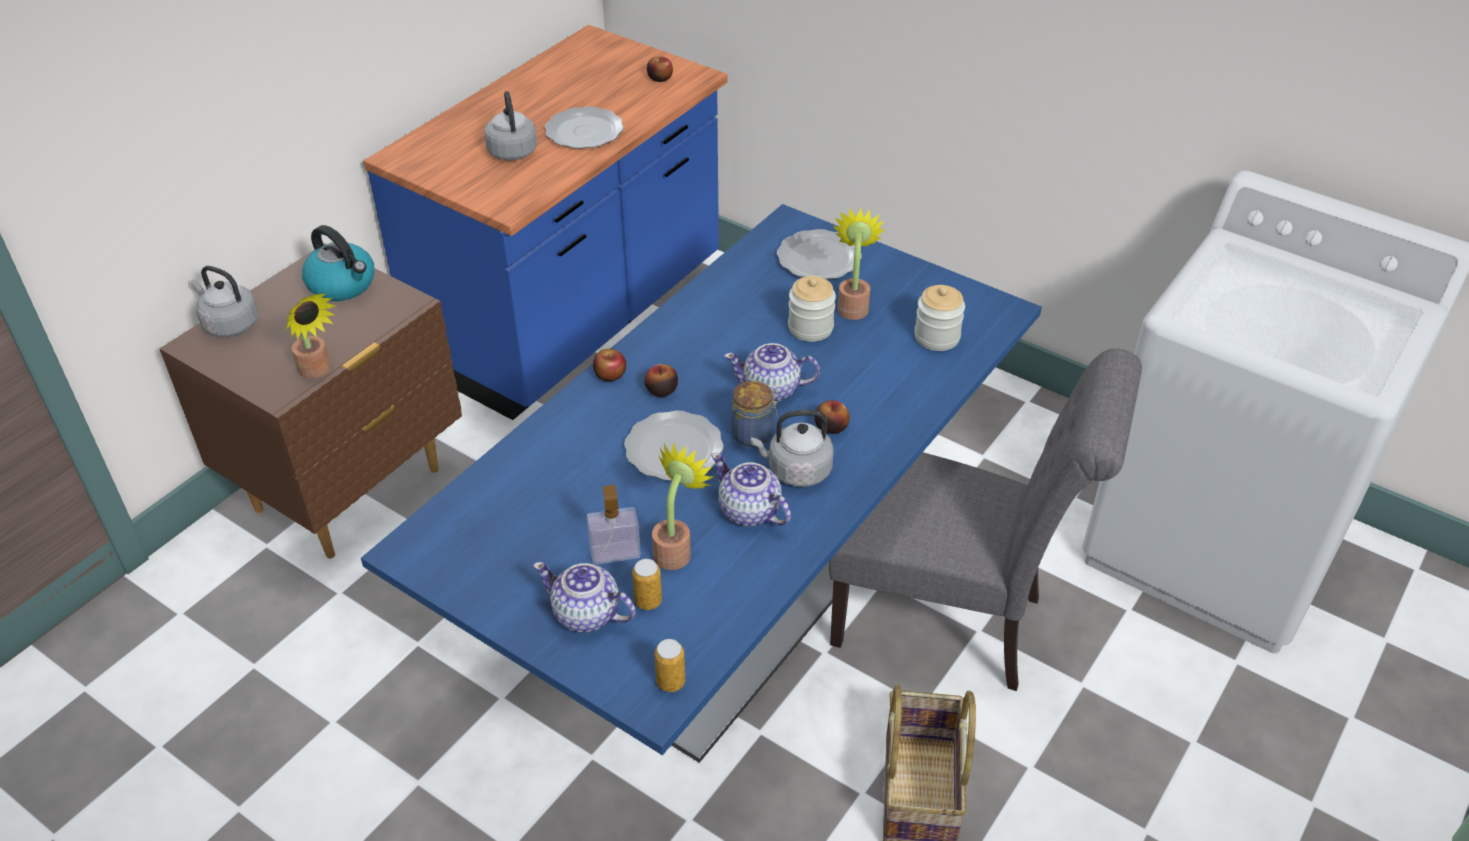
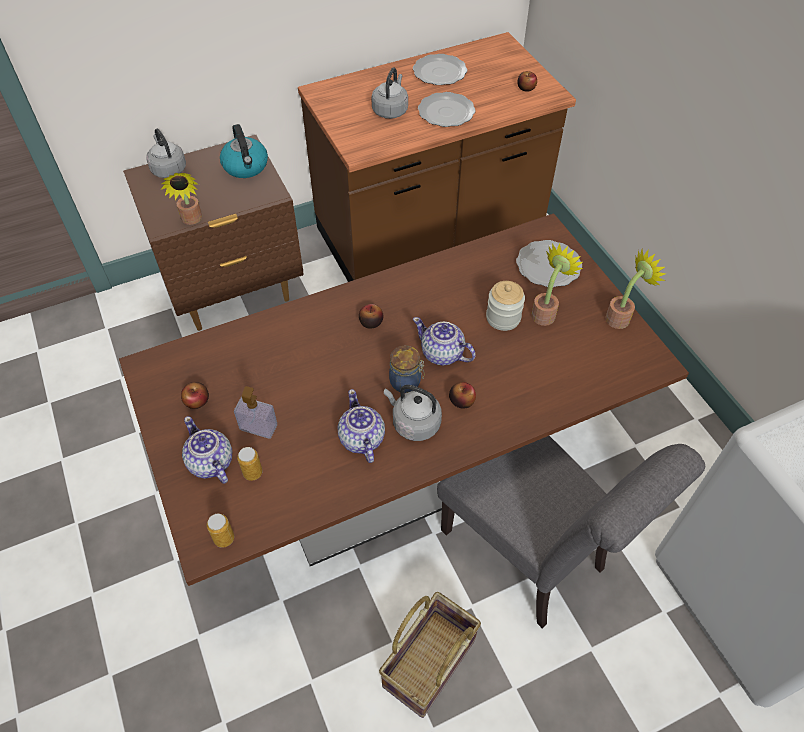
camera: 30 degrees right, 10 degrees up
blue dining table [361,204,1042,763] -> brown dining table [119,213,689,586]
blue counter [363,25,728,420] -> brown counter [298,32,576,282]
apple [593,349,626,381] -> apple moved to [181,382,209,409]
plate [624,410,724,481] -> plate moved to [413,54,467,85]
potted plant [652,442,714,570] -> potted plant moved to [605,249,666,329]
jar [914,285,965,351] -> none

